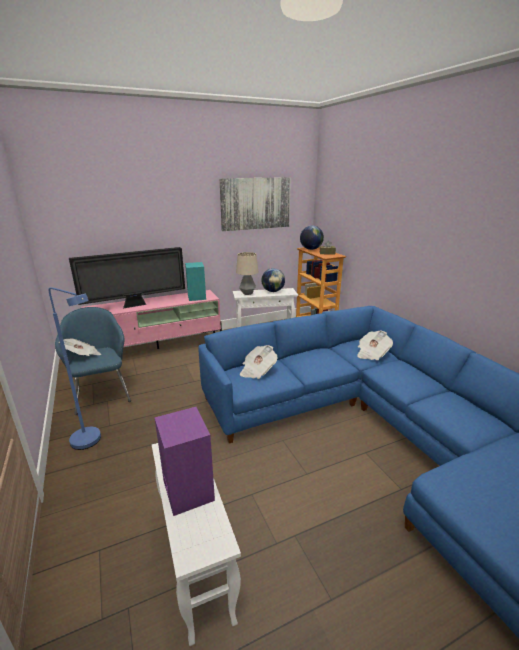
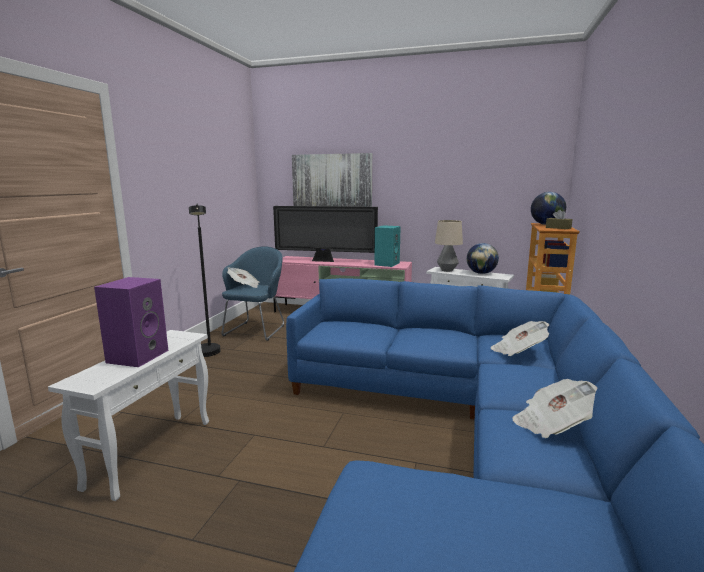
camera: 40 degrees right, 10 degrees down
blue floor lamp [48,287,101,450] -> black floor lamp [189,204,221,357]
picture [219,177,291,231] -> picture moved to [292,153,372,207]
newspaper [240,345,277,379] -> newspaper moved to [513,379,597,438]

